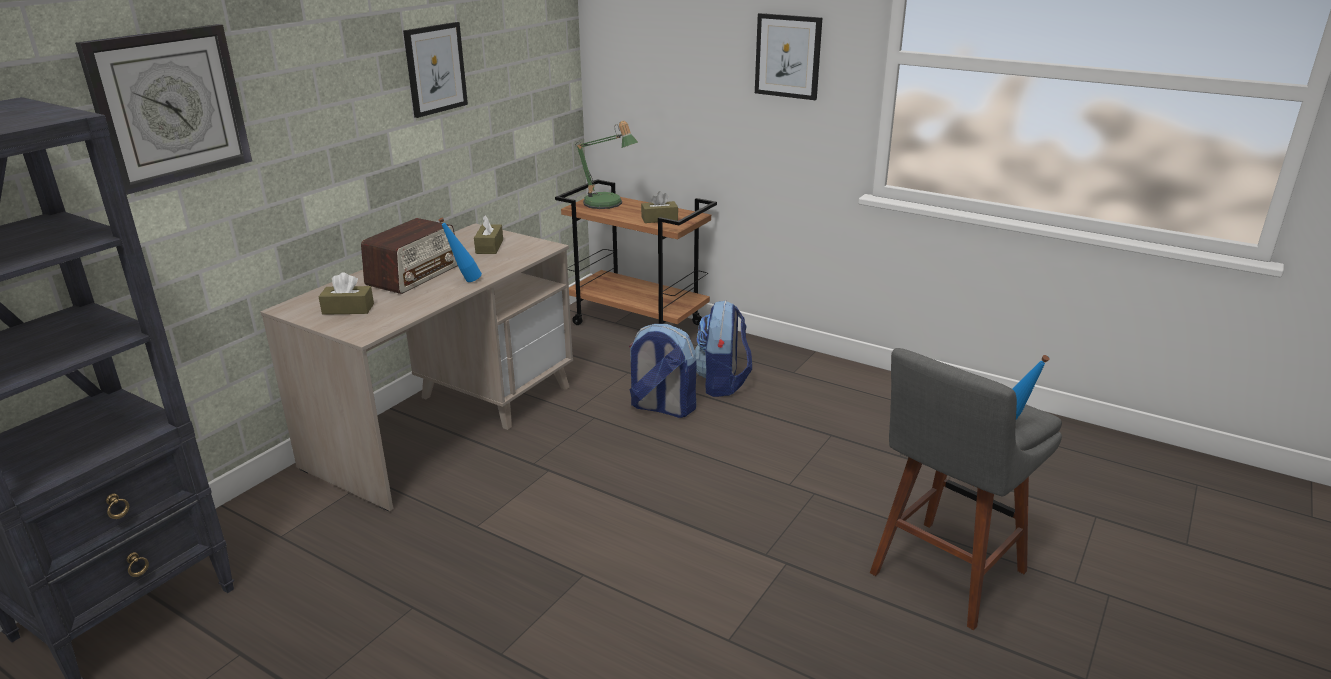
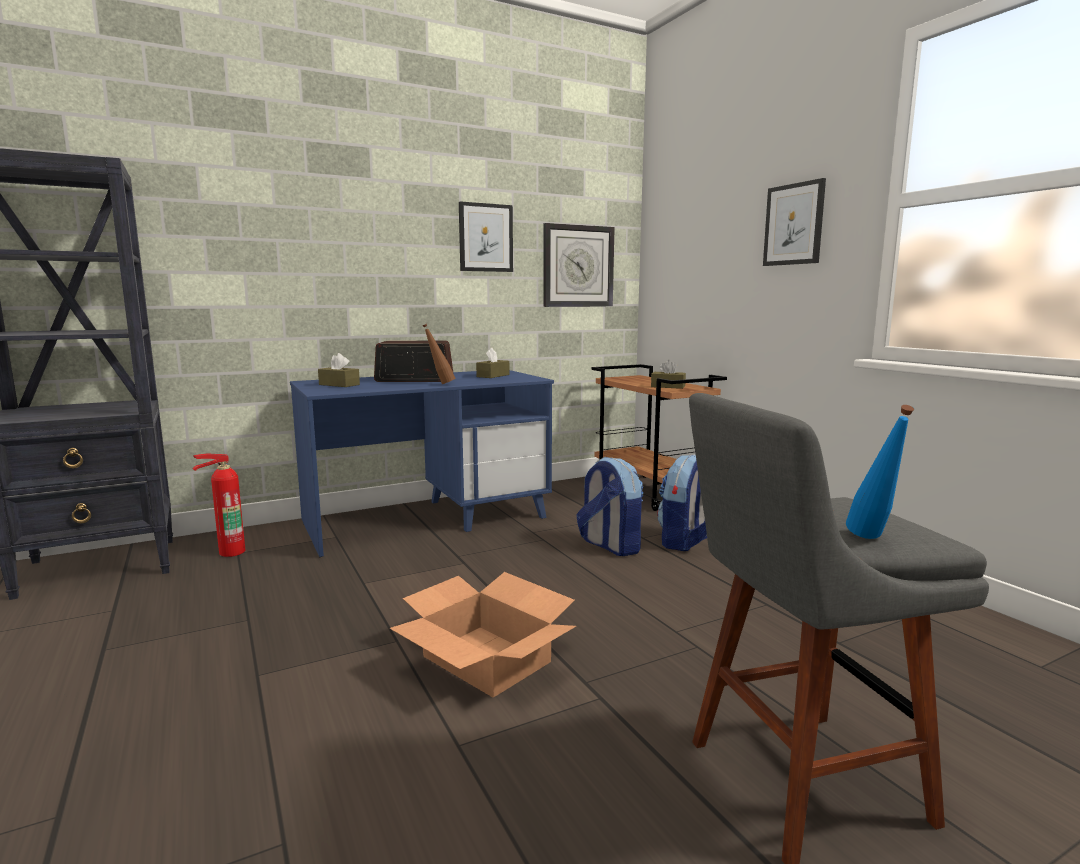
camera: 30 degrees right, 15 degrees down
wall clock [75,24,252,195] -> wall clock moved to [543,223,615,307]
beige desk [260,223,573,511] -> blue desk [290,370,554,557]
radio [361,218,458,294] -> radio turned 150 degrees counterclockwise [374,341,454,382]
blue bottle [438,218,482,282] -> brown bottle [423,324,456,384]
table lamp [575,121,638,209] -> none
none -> fire extinguisher [192,454,245,557]
none -> cardboard box [389,572,576,697]

